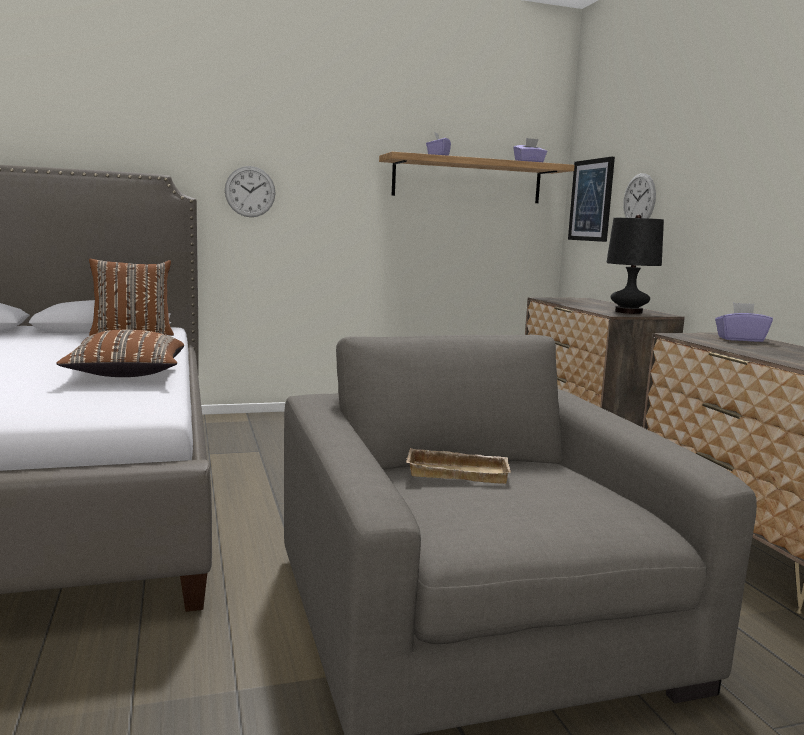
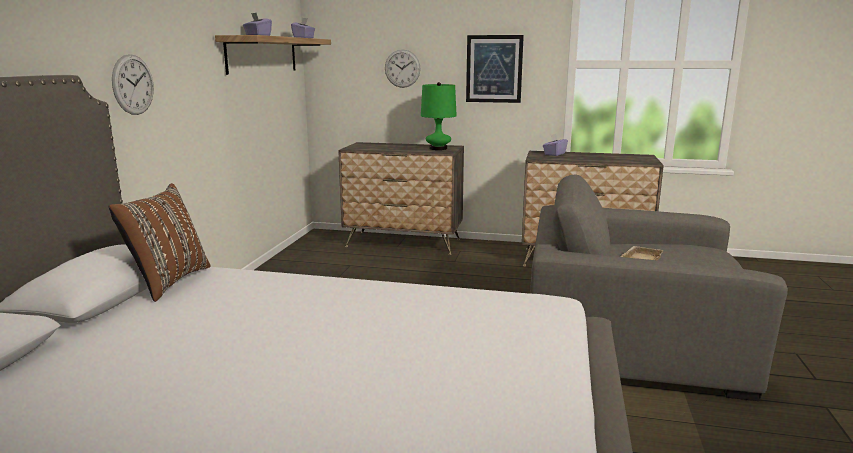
camera: 60 degrees left, 5 degrees up
brown pillow [56,330,184,377] -> none
picture [568,157,615,242] -> picture moved to [466,35,524,103]
black table lamp [606,215,664,314] -> green table lamp [421,82,457,150]

